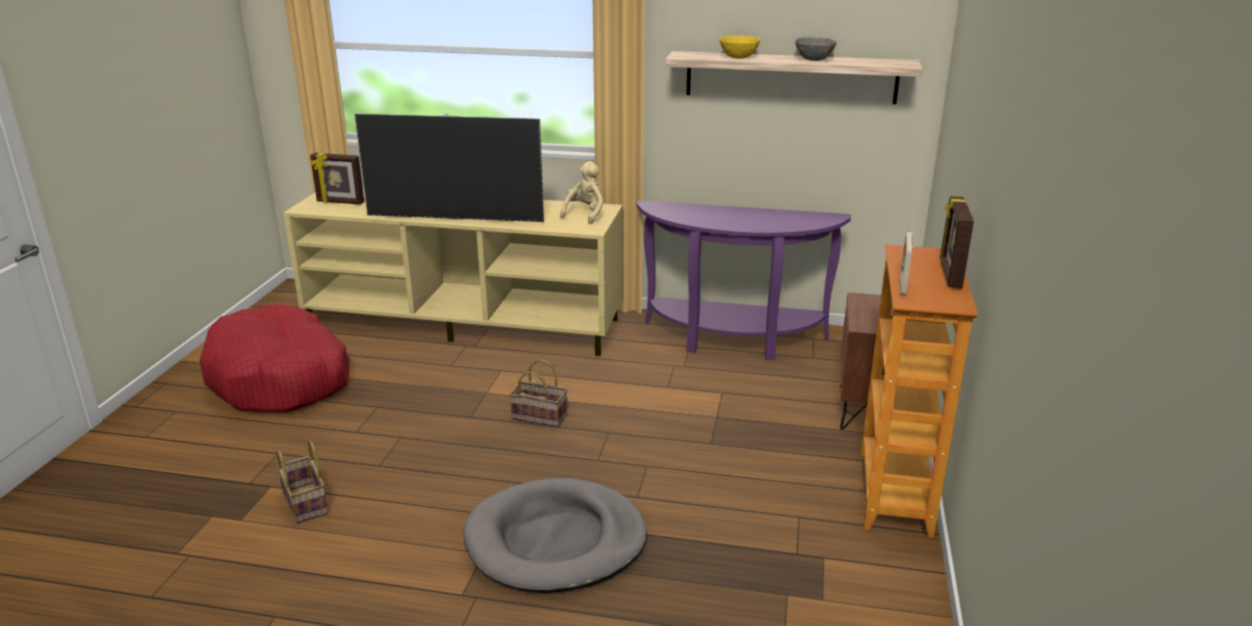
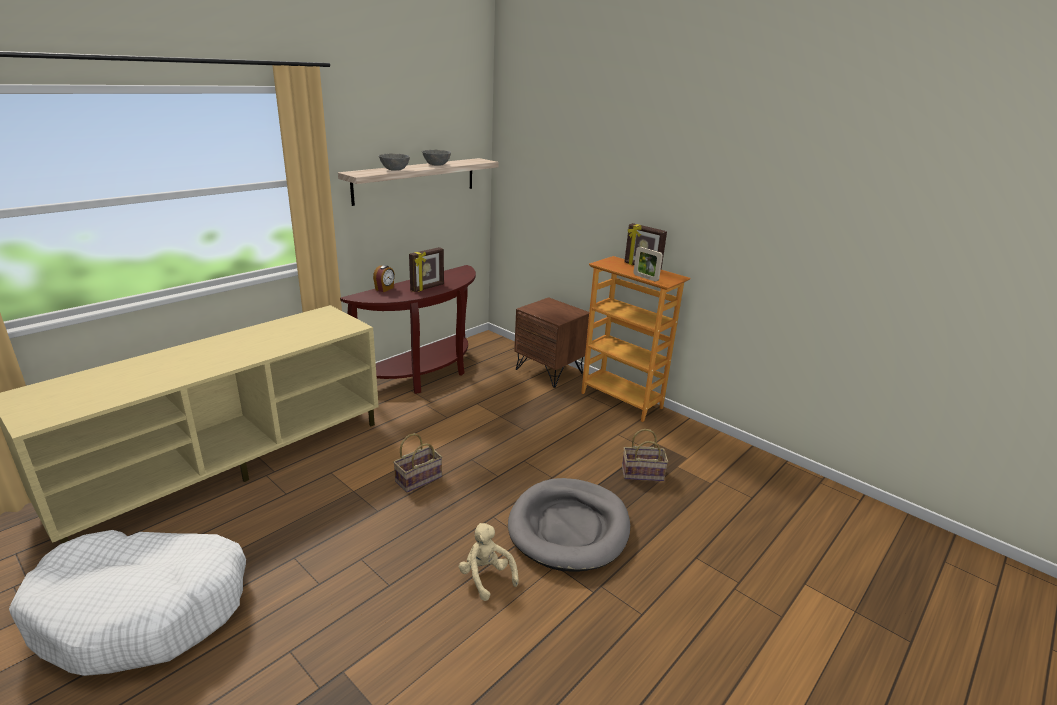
camera: 60 degrees left, 0 degrees up
red dog bed [200,304,350,412] -> white dog bed [9,530,246,676]
basket [276,440,328,523] -> basket moved to [622,429,668,481]
picture frame [310,153,365,205] -> picture frame moved to [409,247,444,292]
television [355,113,544,222] -> none
beige plush toy [560,161,604,224] -> beige plush toy moved to [459,523,519,601]
purple console table [637,200,851,360] -> brown console table [340,265,476,394]
yellow bowl [720,35,760,59] -> grey bowl [379,153,410,171]
none -> alarm clock [373,265,395,292]

